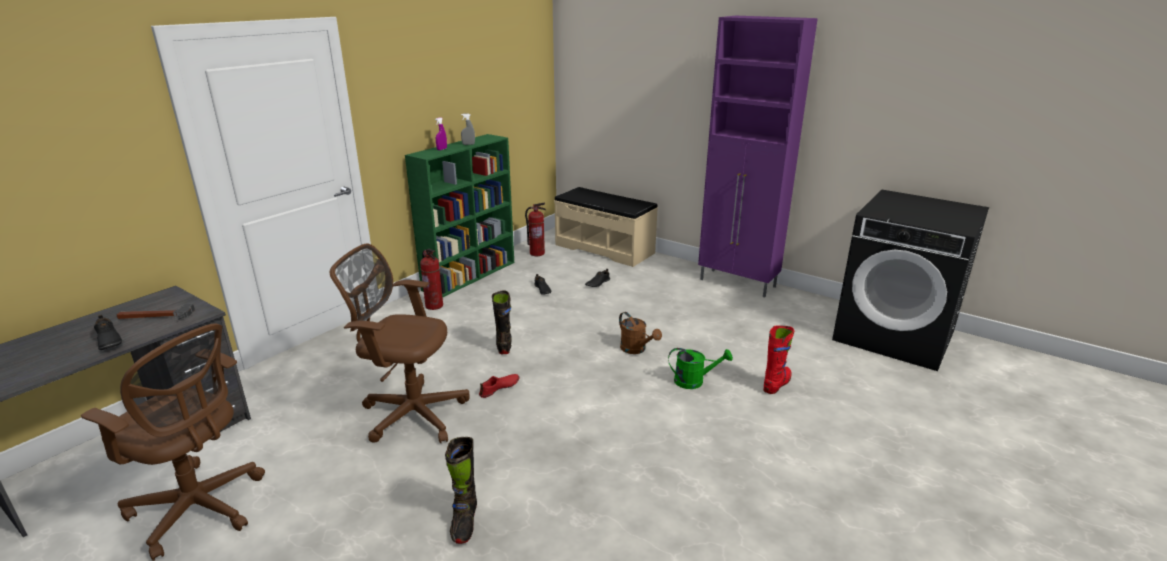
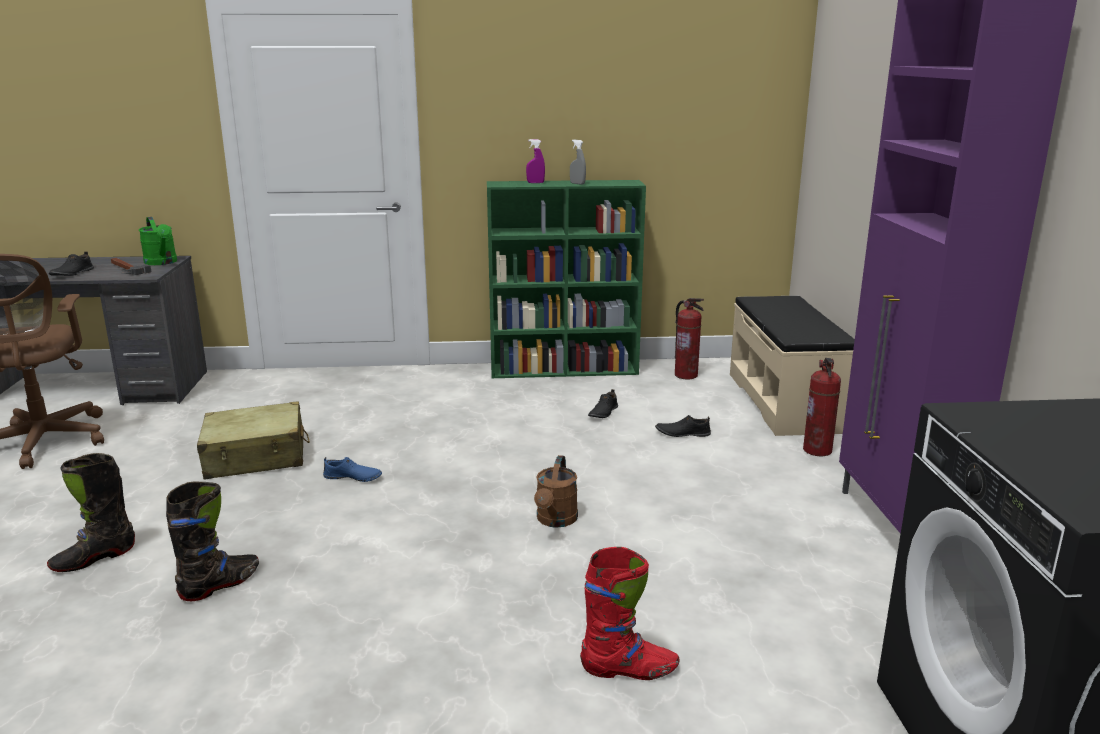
camera: 50 degrees right, 5 degrees down
brown office chair [330,243,470,443] -> beige suitcase [197,401,310,480]
fire extinguisher [420,248,443,310] -> fire extinguisher moved to [803,358,841,456]
red shoe [479,374,519,398] -> blue shoe [323,457,382,482]
black boot [492,290,512,354] -> black boot moved to [166,482,259,601]
green watering can [668,348,733,389] -> green watering can moved to [139,217,177,265]

